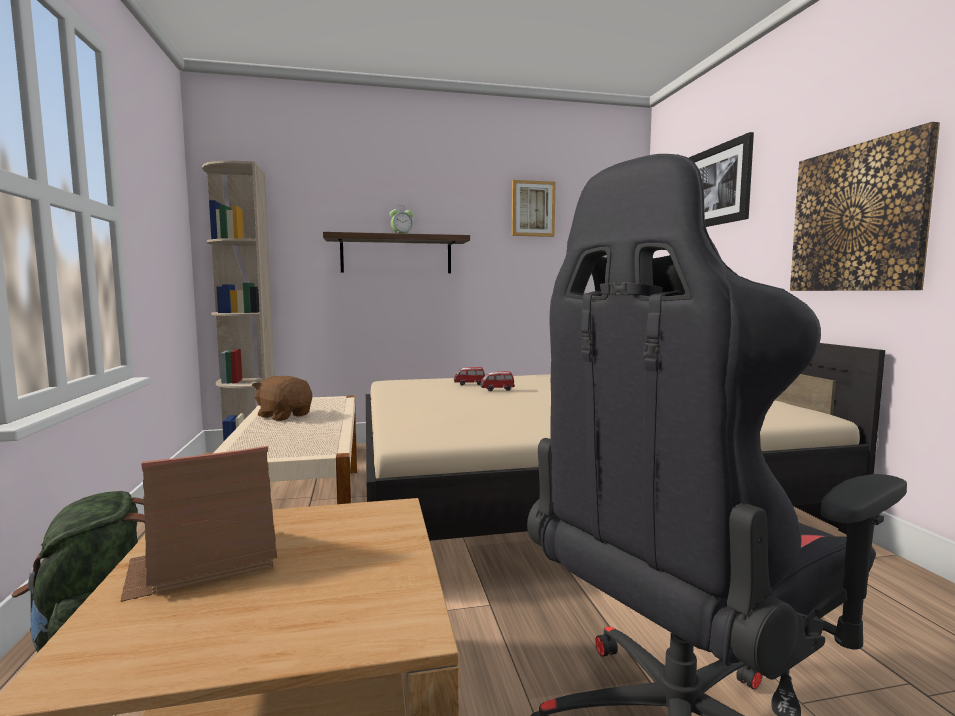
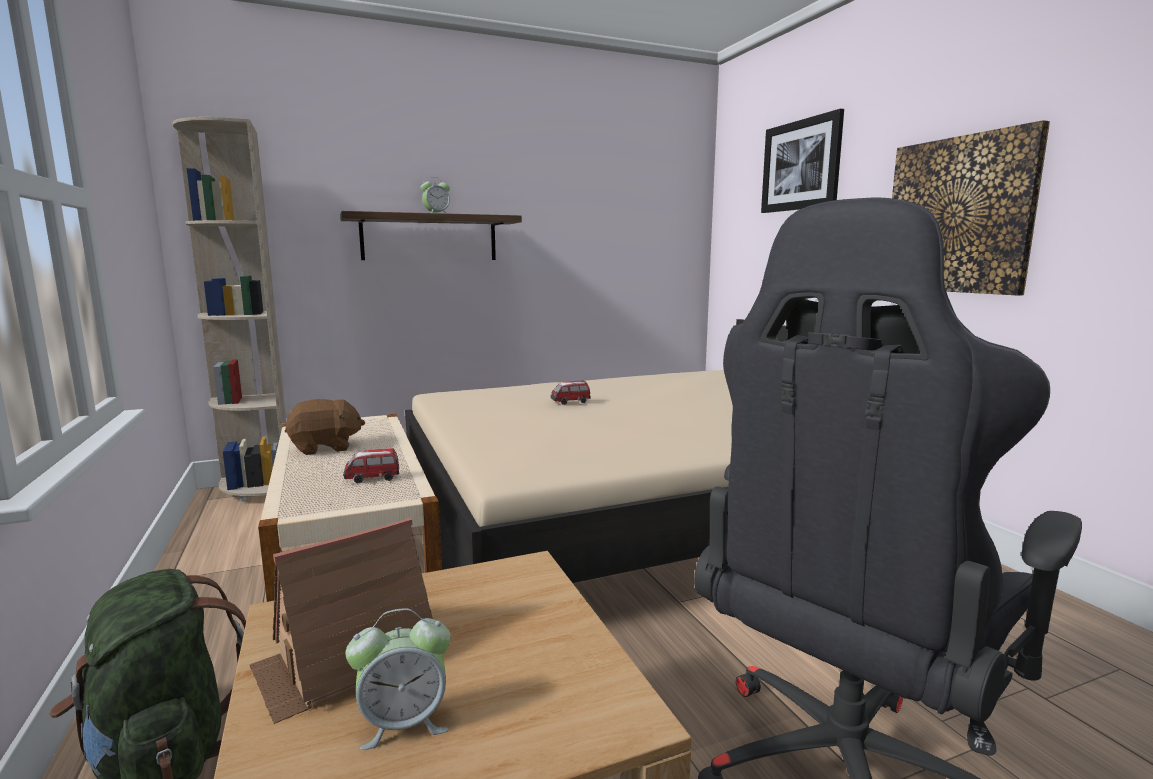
camera: 10 degrees left, 5 degrees up
brown plush toy [252,376,312,421] -> brown plush toy turned 135 degrees clockwise [285,399,365,455]
toy car [454,367,485,386] -> toy car moved to [343,448,399,483]
picture [512,180,556,237] -> none
none -> alarm clock [346,608,451,750]

